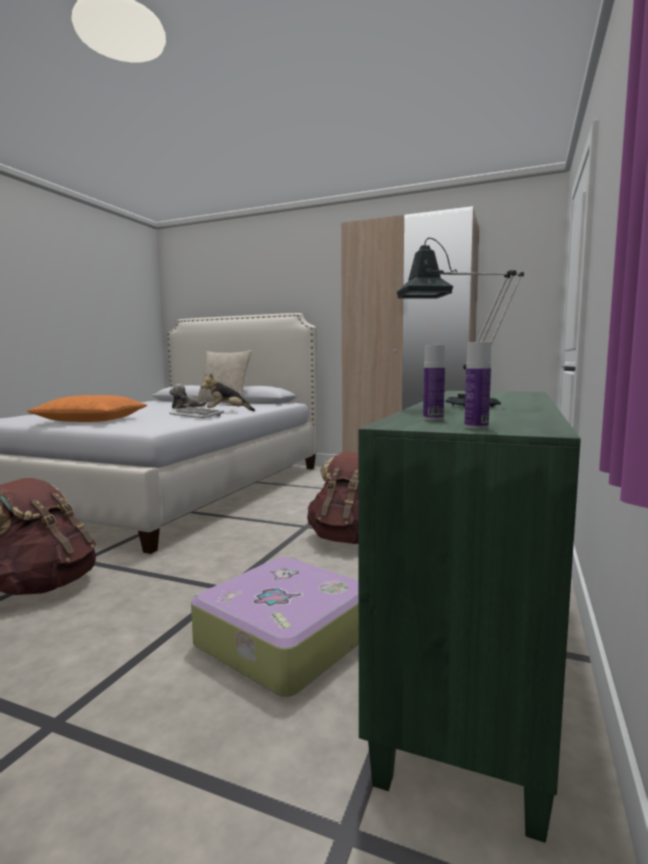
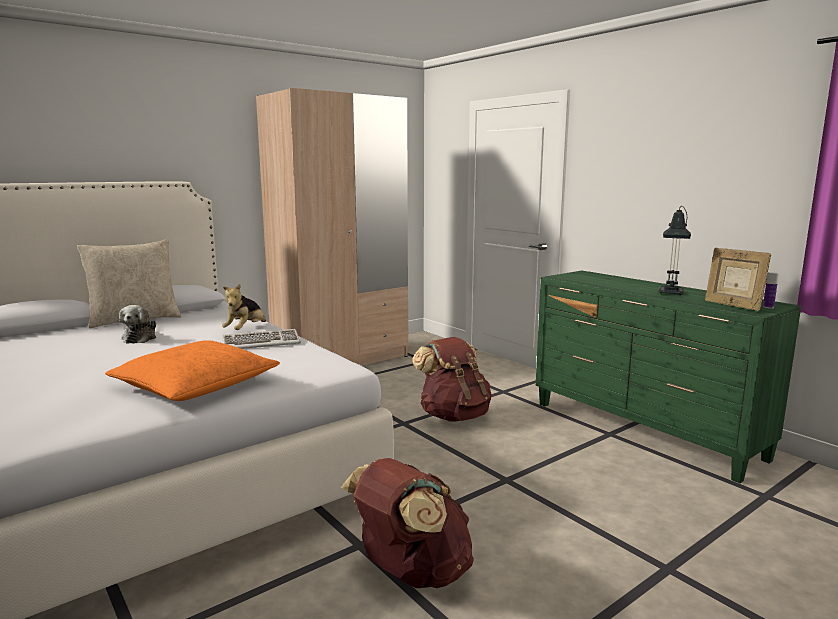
camera: 60 degrees left, 5 degrees up
suitcase [191,557,359,697] -> none
bottle [423,345,445,420] -> picture frame [705,248,771,311]

